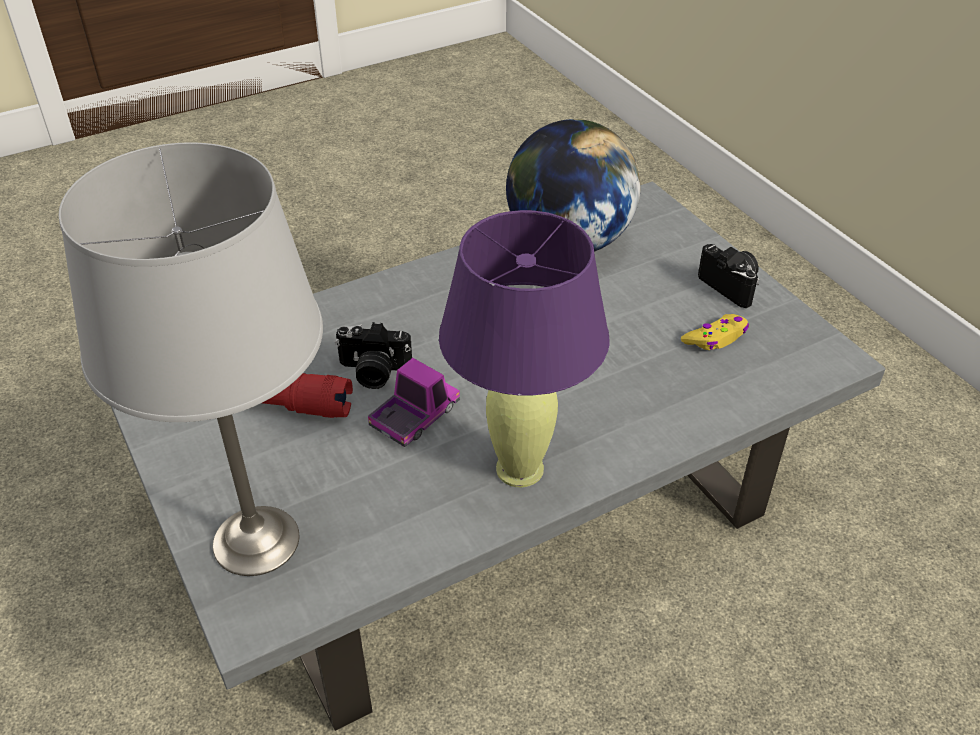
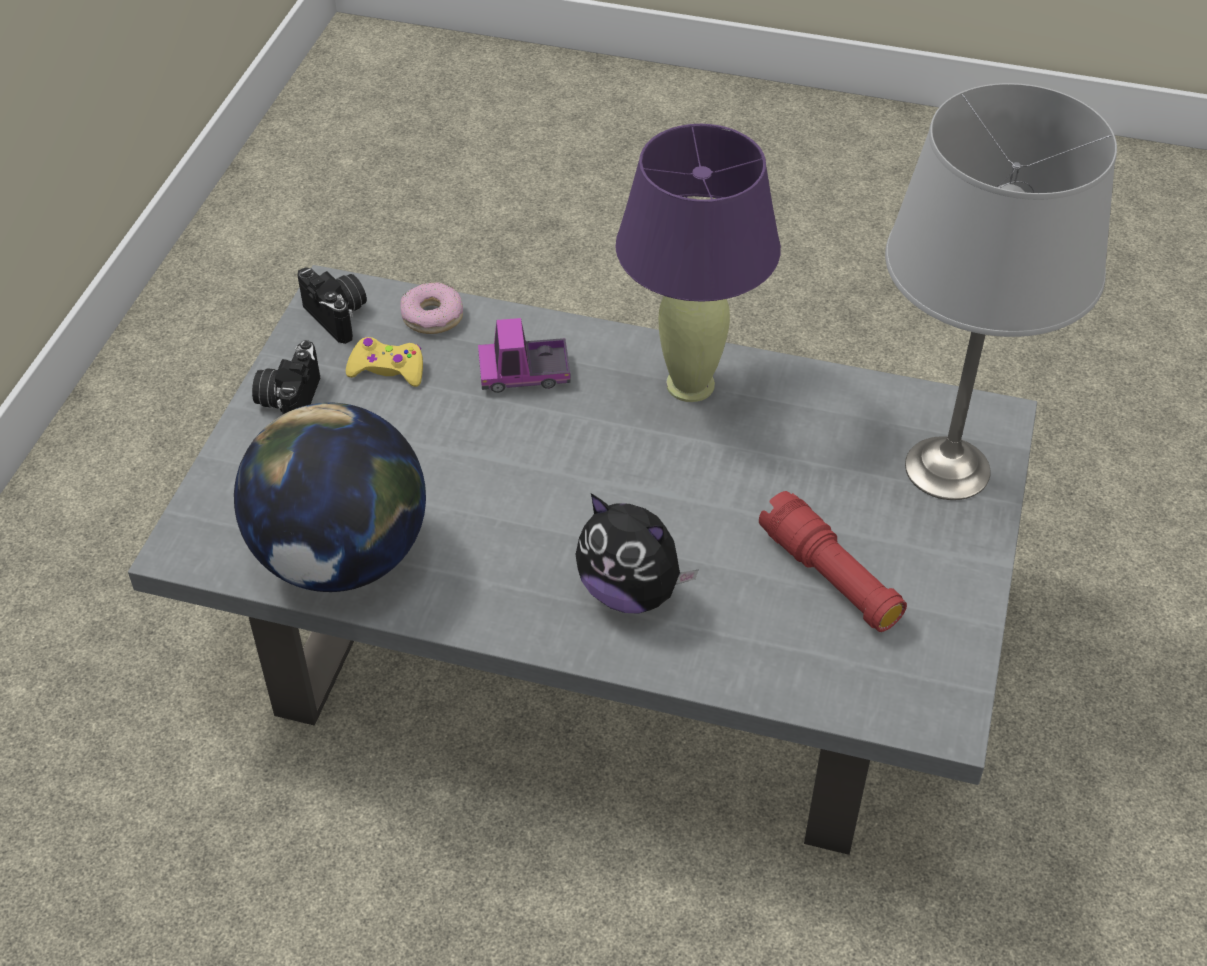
camera: 135 degrees left, 5 degrees up
camera [335,322,412,389] -> camera moved to [298,267,367,344]
toy truck [368,358,460,447] -> toy truck moved to [478,318,571,393]
none -> donut [400,282,463,334]
none -> plush toy [575,494,698,614]

